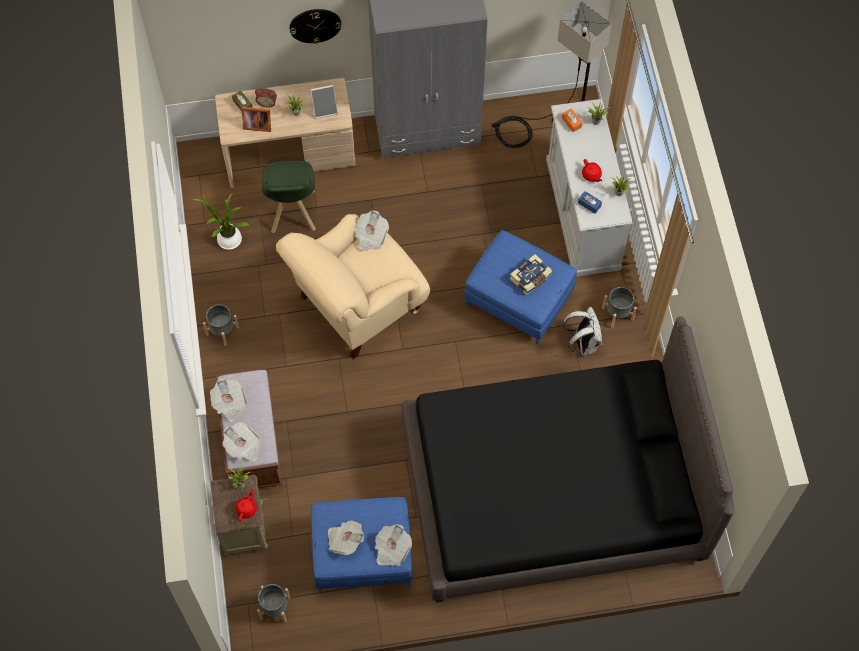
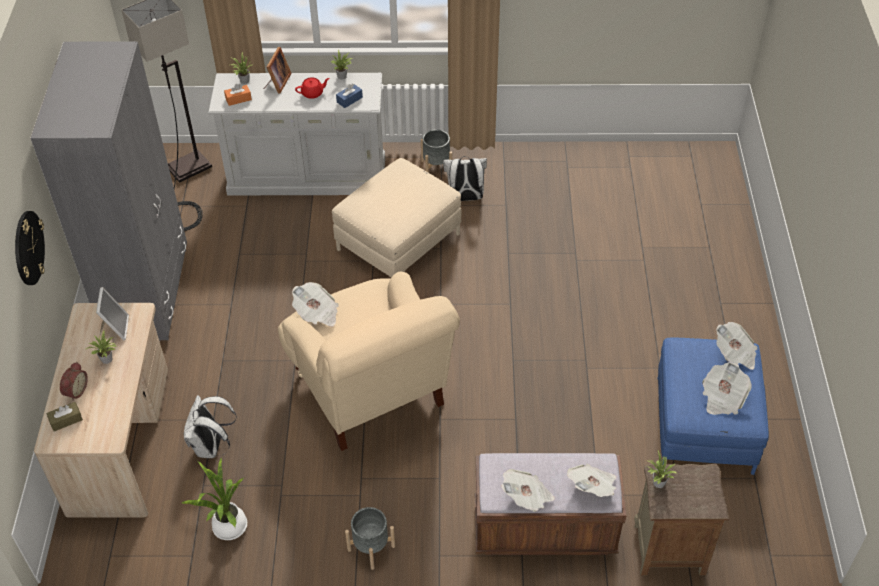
camera: 80 degrees left, 15 degrees down
red teapot [235,489,257,521] -> none
picture frame [241,107,271,132] -> picture frame moved to [264,47,292,93]
grey planter [257,584,290,622] -> none
green chair [262,161,316,234] -> white backpack [184,395,237,458]
black bed [401,316,735,602] -> none
blue ottoman [464,230,577,345] -> beige ottoman [332,158,462,277]
book [510,254,552,295] -> none

